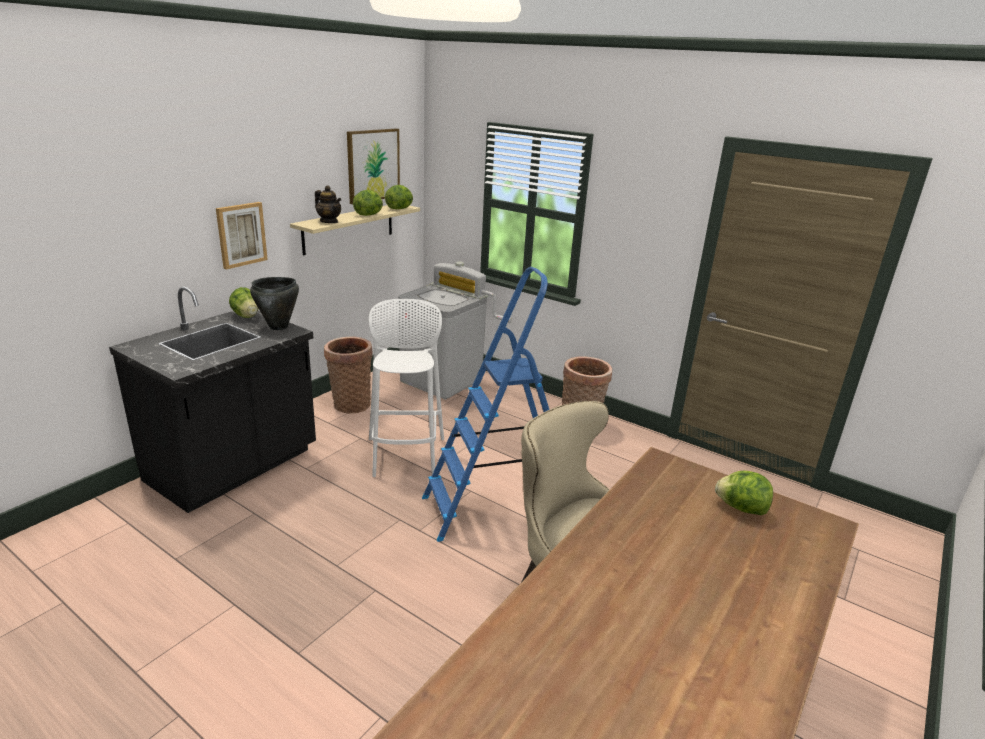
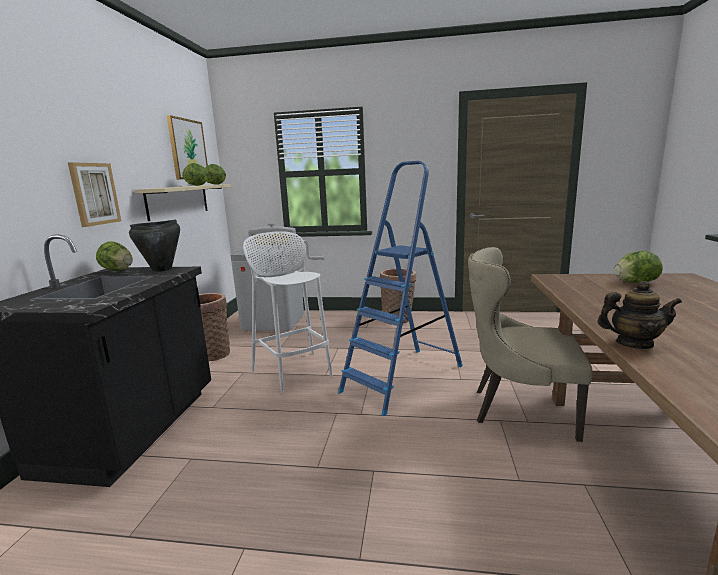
camera: 25 degrees left, 10 degrees down
teapot [315,186,342,223] -> teapot moved to [597,281,682,349]

